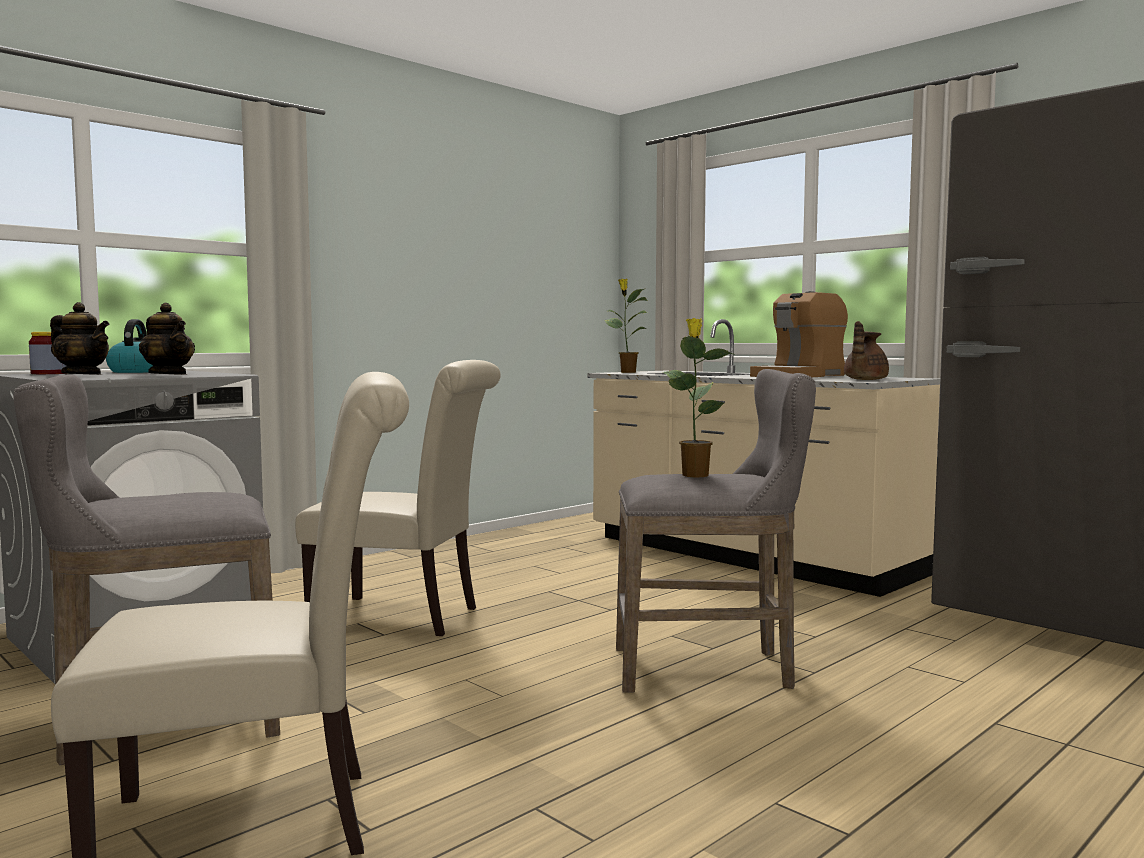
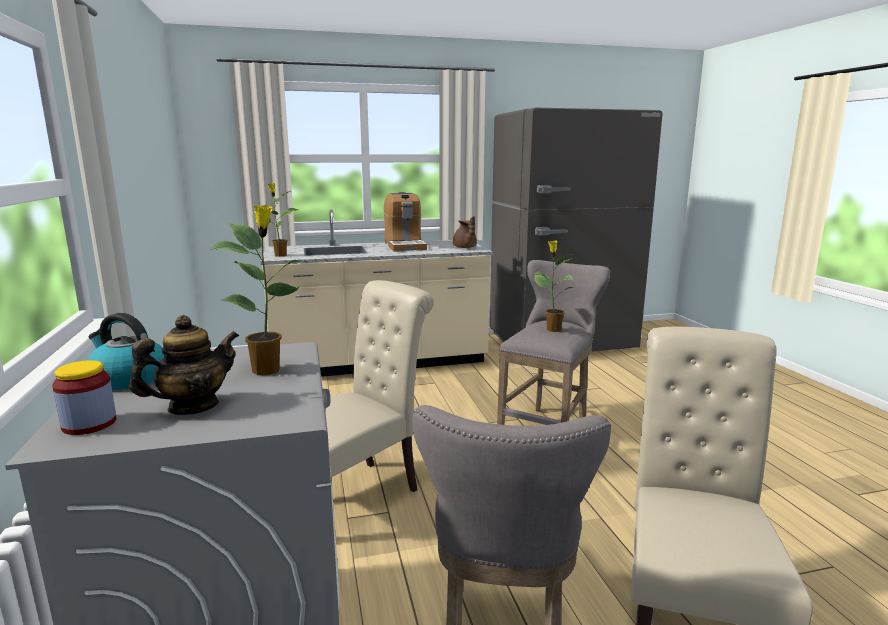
camera: 60 degrees left, 10 degrees up
teapot [139,303,195,375] -> potted plant [209,205,303,375]

